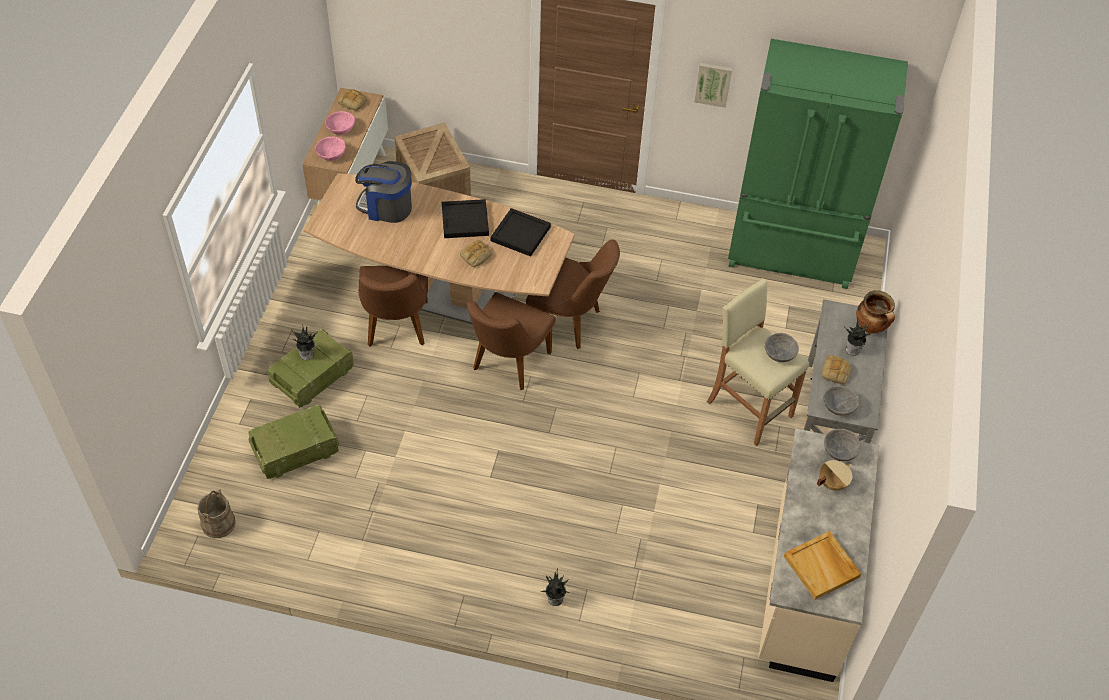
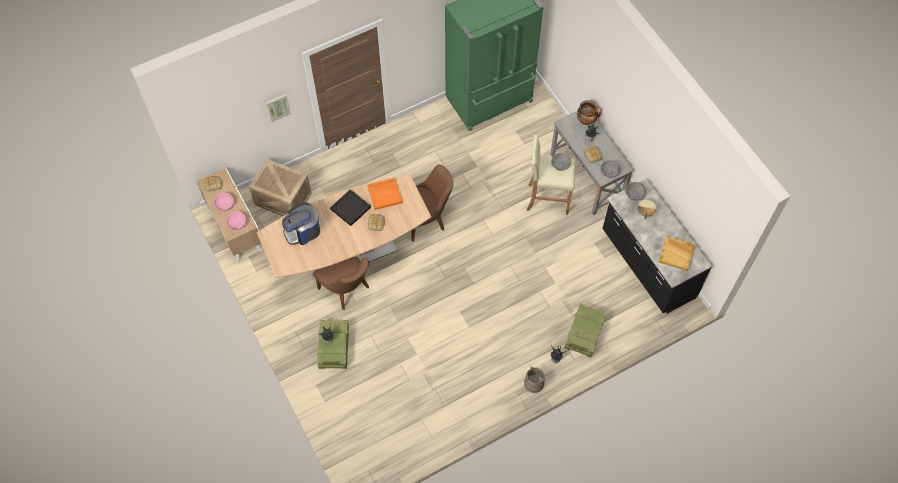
camera: 40 degrees left, 10 degrees up
beige bucket [197,489,236,538] -> beige bucket moved to [524,366,545,393]
crate [248,405,339,479] -> crate moved to [564,303,606,358]
brown chair [467,292,556,390] -> none
black tray [491,208,551,256] -> orange tray [368,178,402,210]
picture [694,63,732,108] -> picture moved to [266,94,291,122]
beige counter [758,429,879,682] -> black counter [602,179,713,314]

